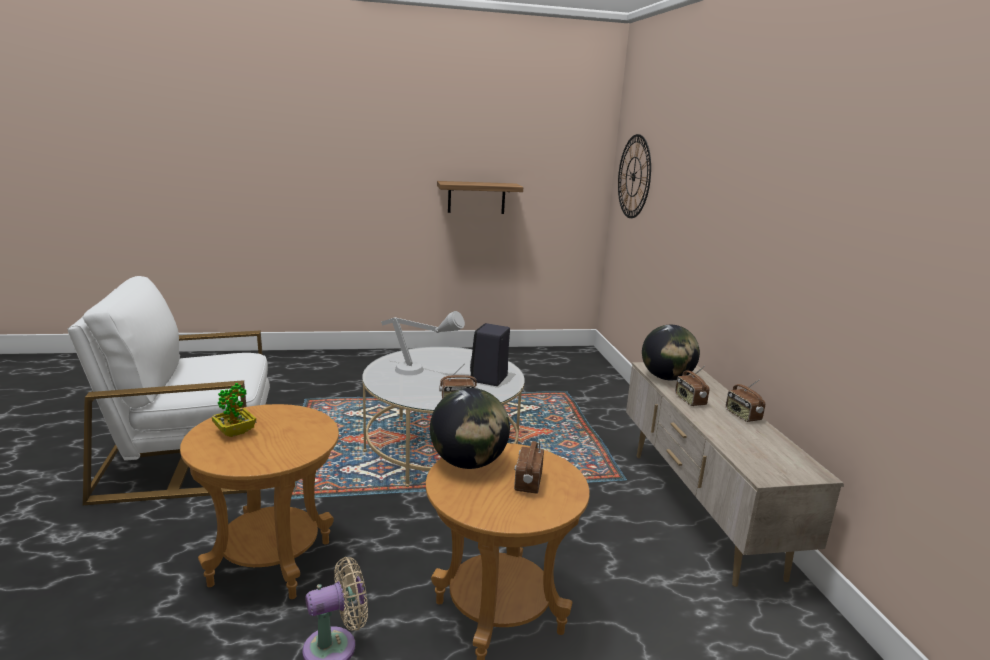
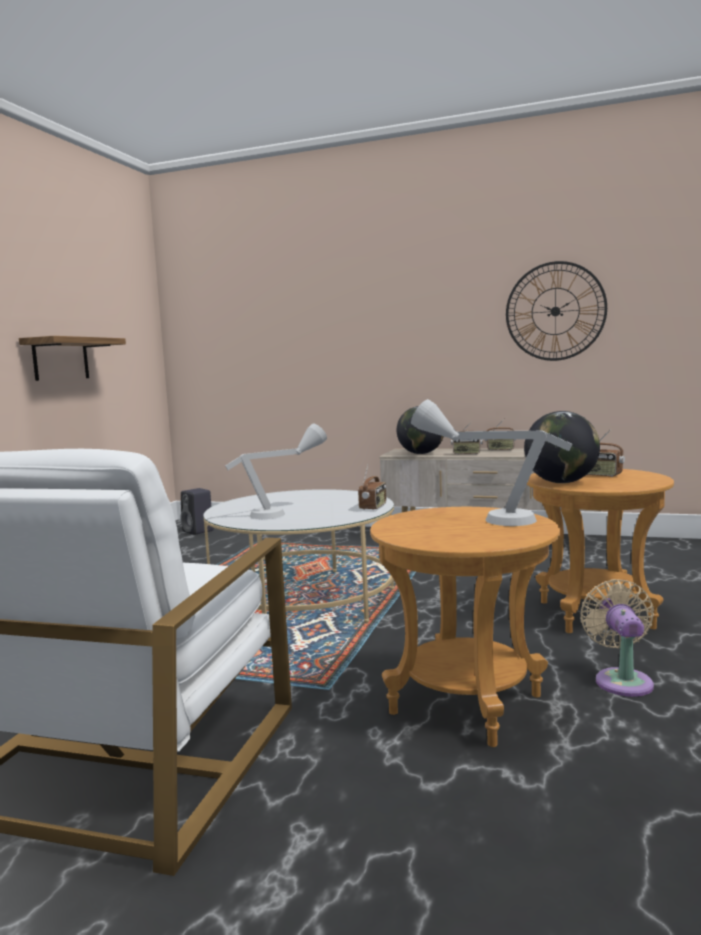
camera: 60 degrees left, 10 degrees down
potted plant [212,383,256,437] -> none
black speaker [470,323,510,386] -> black speaker moved to [181,488,214,535]
wall clock [618,134,651,218] -> wall clock moved to [506,261,607,361]
none -> grey table lamp [411,399,572,526]

